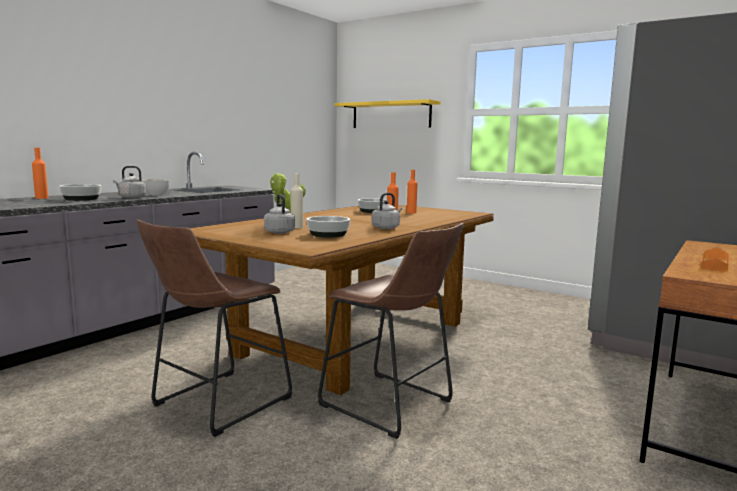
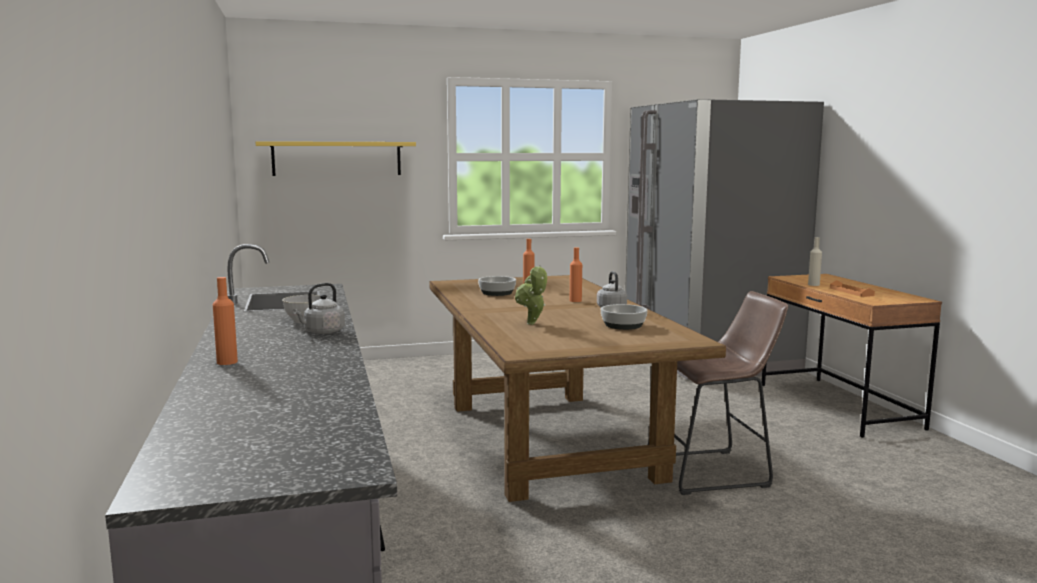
camera: 50 degrees left, 0 degrees up
bowl [59,184,101,201] -> none
brown stool [136,219,292,437] -> none
grey kettle [264,194,295,234] -> none
beige bottle [291,173,303,229] -> beige bottle moved to [808,237,822,286]

